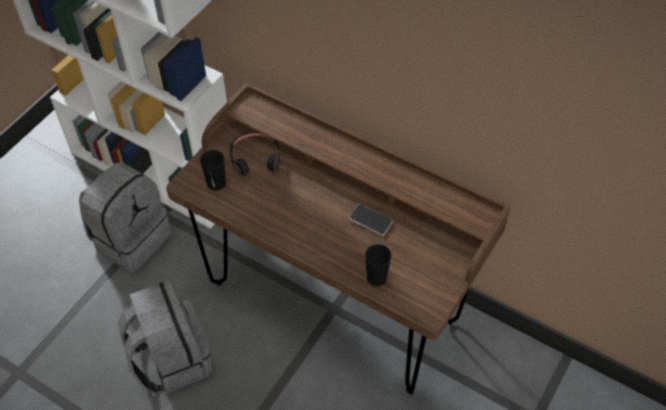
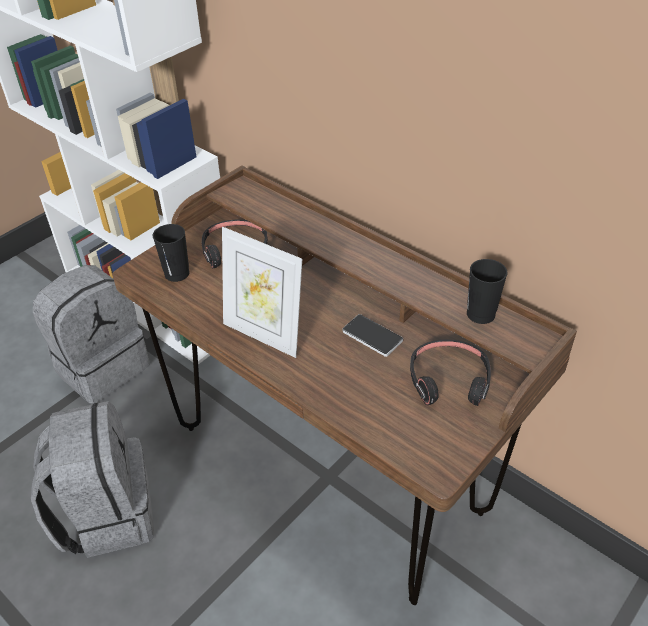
camera: 10 degrees right, 10 degrees down
black cup [365,244,391,286] -> black cup moved to [467,259,507,324]
none -> picture frame [222,227,302,358]
none -> black headphones [410,340,491,406]

